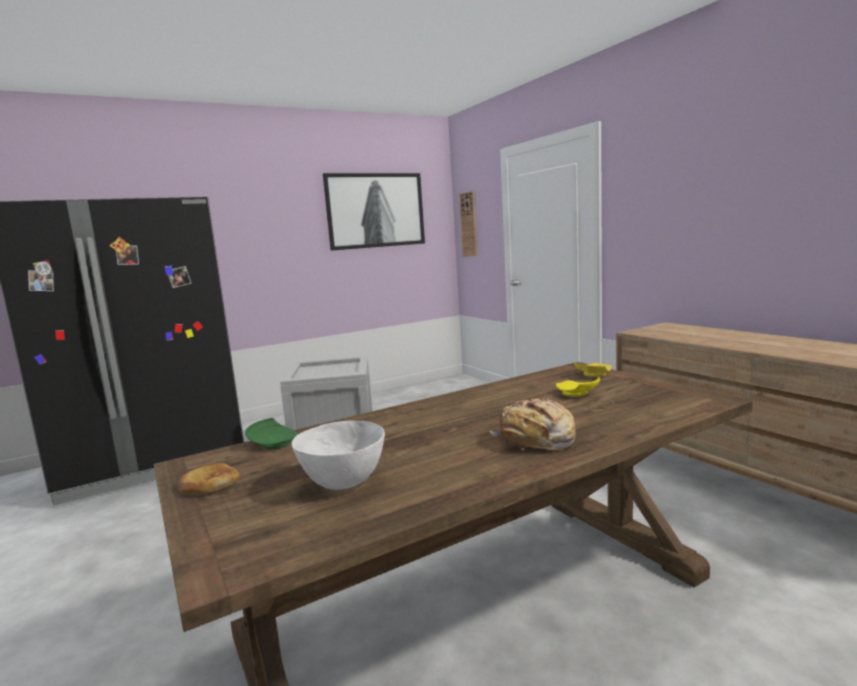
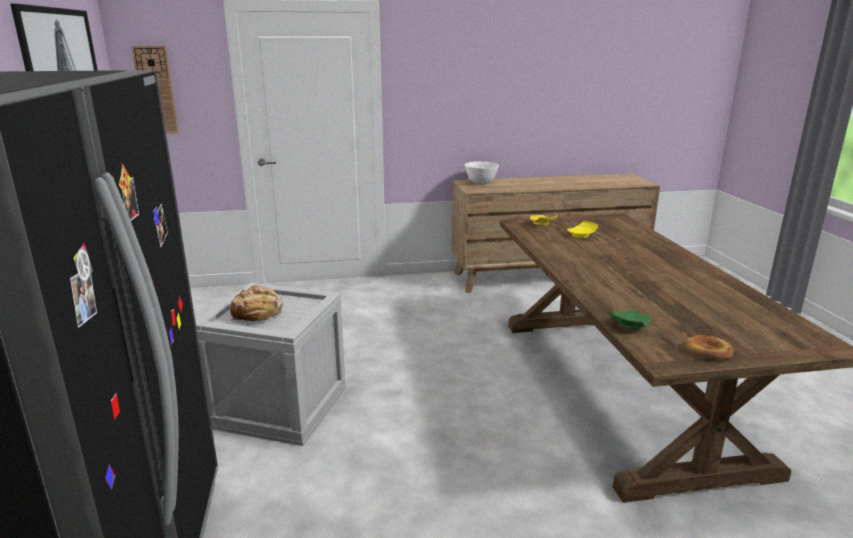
camera: 70 degrees left, 10 degrees up
white bowl [292,421,385,490] -> white bowl moved to [465,161,499,184]
bread [489,397,576,450] -> bread moved to [228,285,283,323]

